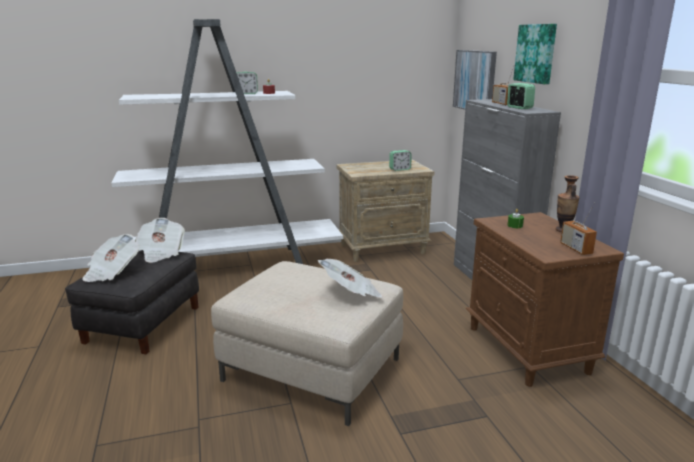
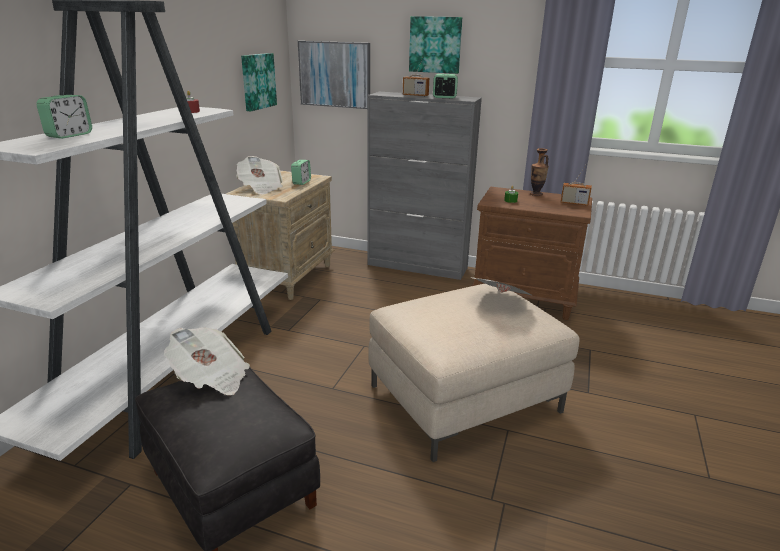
camera: 55 degrees left, 5 degrees up
newspaper [82,234,139,282] -> newspaper moved to [236,156,283,195]
alarm clock [236,72,258,94] -> alarm clock moved to [36,95,92,139]
none -> picture [241,53,277,112]

